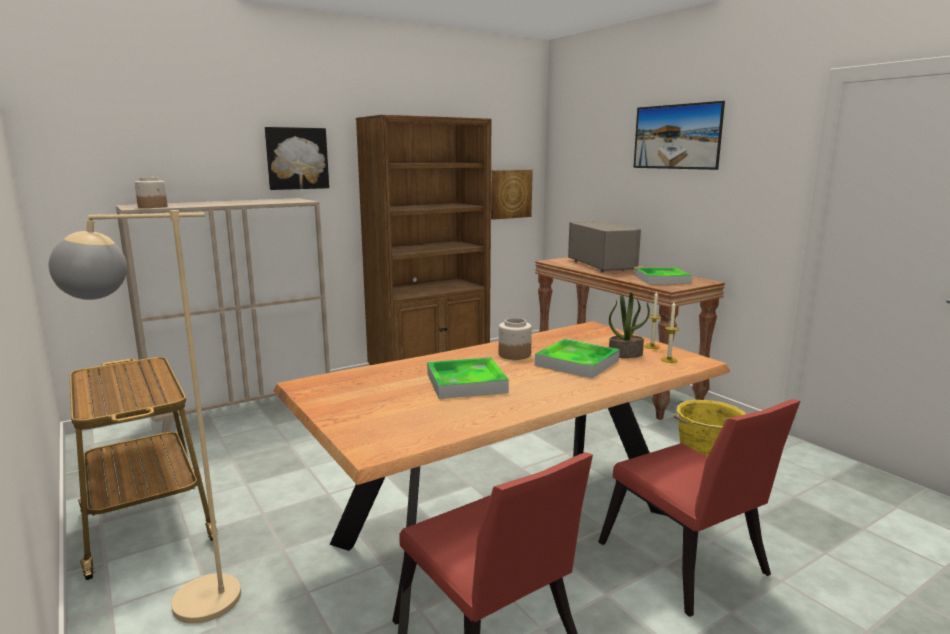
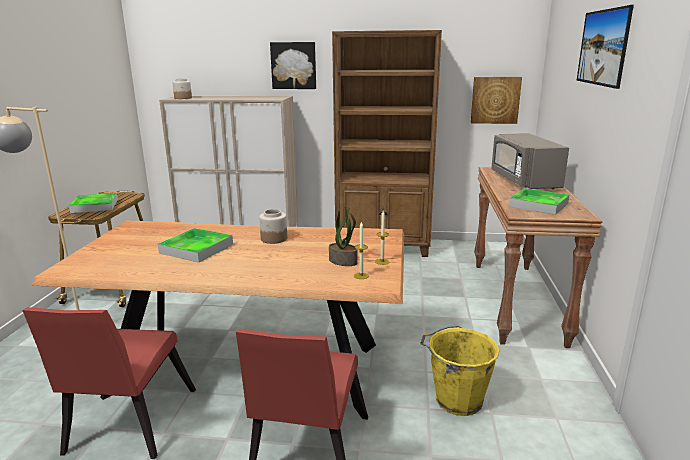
camera: 40 degrees right, 5 degrees up
tray [535,339,620,378] -> tray moved to [69,193,118,213]
grey microwave [568,221,641,272] -> grey microwave turned 150 degrees clockwise [491,133,569,189]

